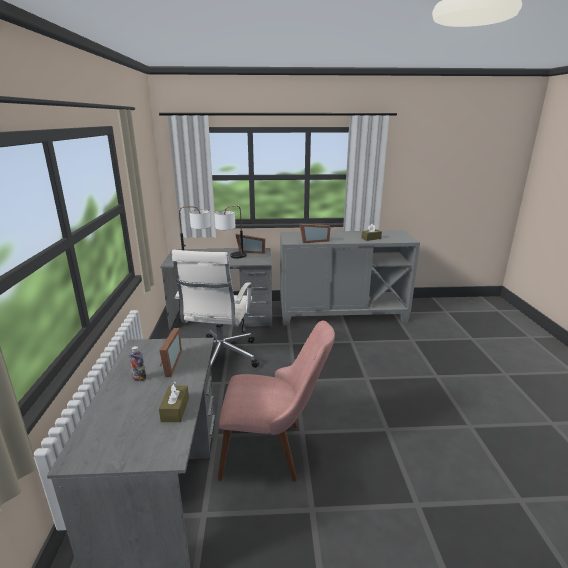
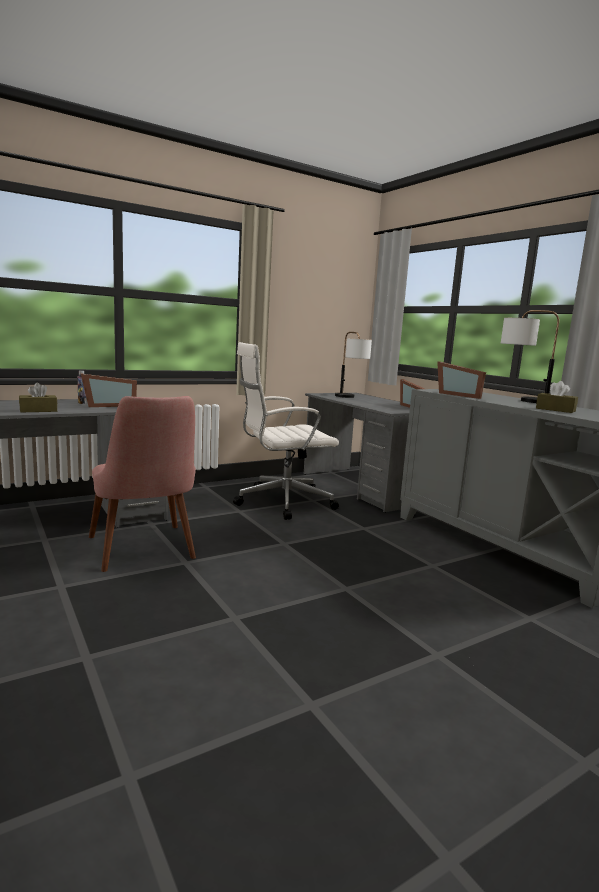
camera: 60 degrees right, 10 degrees down
table lamp [214,205,247,258] -> table lamp moved to [501,310,559,403]

